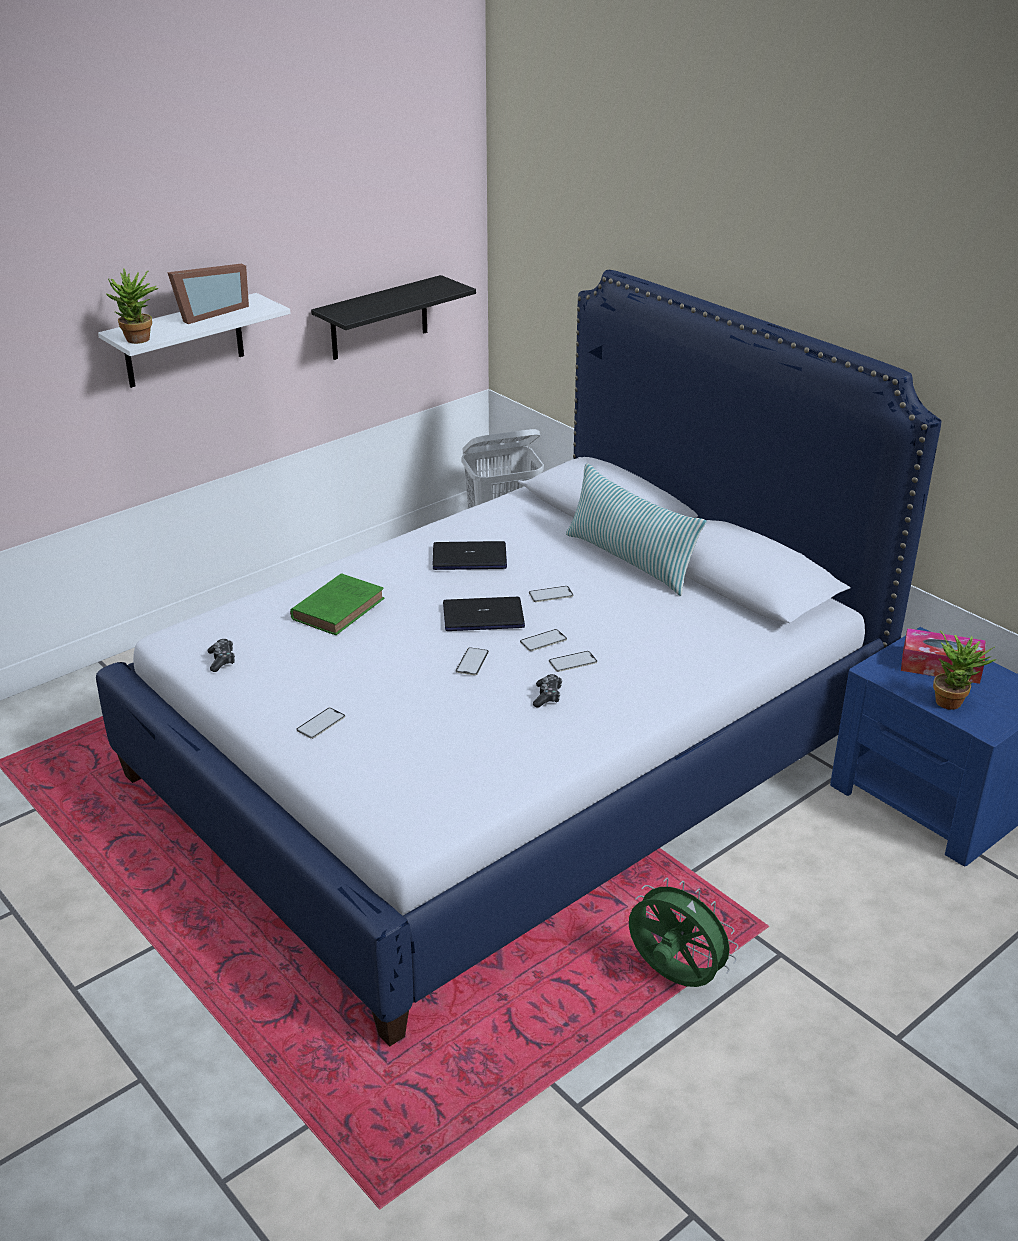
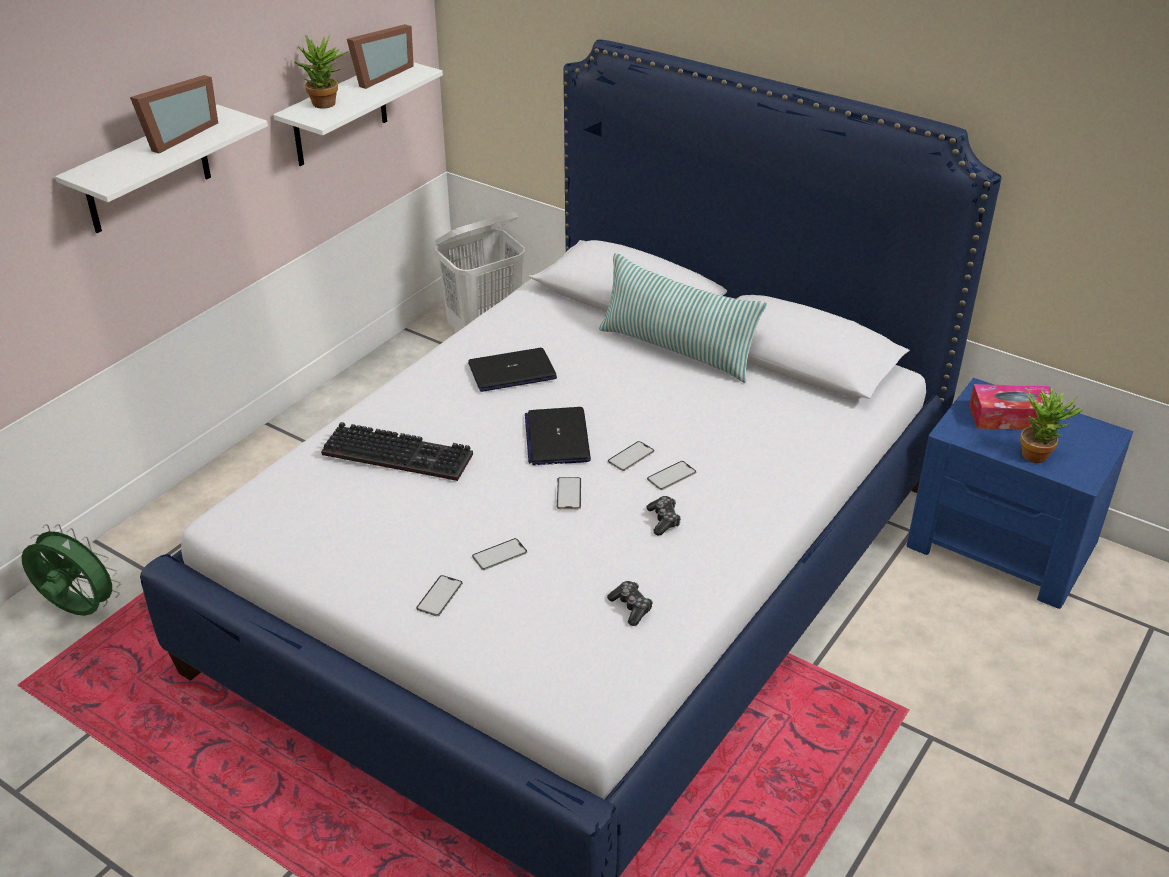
camera: 15 degrees left, 5 degrees up
potted plant [105,268,158,344] -> potted plant moved to [295,35,349,109]
game controller [207,639,235,672] -> game controller moved to [607,581,653,626]
green book [290,573,385,635] -> keyboard [321,422,473,481]
black shelf [311,275,476,360] -> white shelf [273,62,443,166]
laptop [443,597,525,631] -> laptop turned 75 degrees counterclockwise [525,407,591,465]
phone [529,586,573,602] -> phone moved to [472,538,527,570]
green fan [629,878,739,987] -> green fan moved to [21,524,120,616]
none -> picture frame [347,24,414,89]

